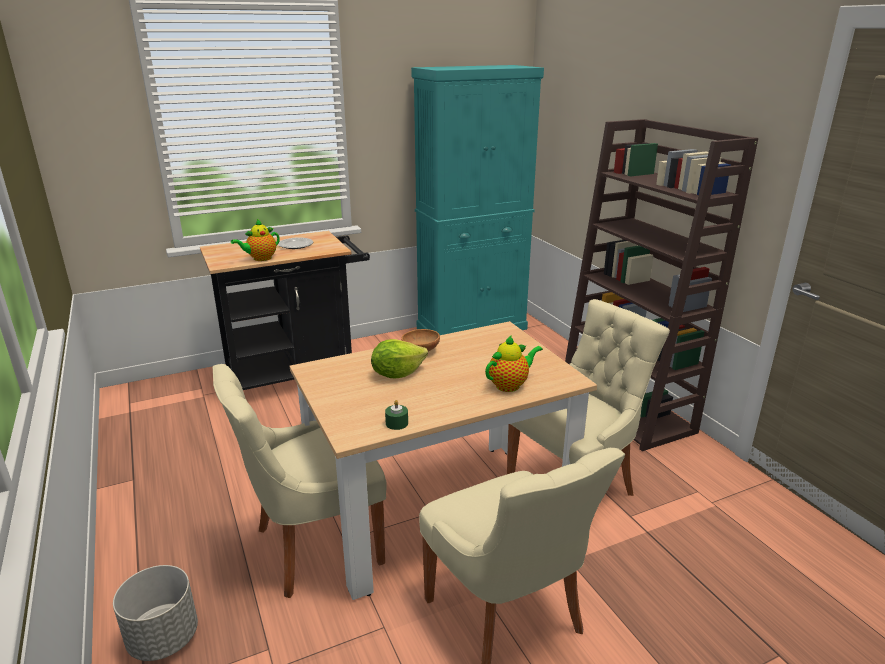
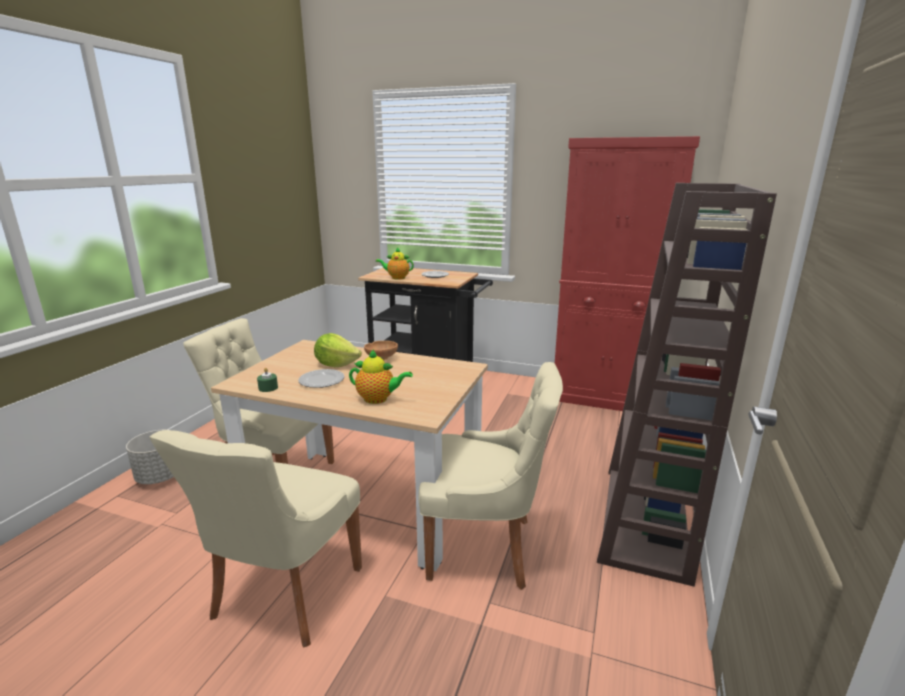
camera: 45 degrees right, 5 degrees down
turquoise cabinet [411,65,544,335] -> red cabinet [555,136,700,411]
none -> plate [298,369,345,388]

